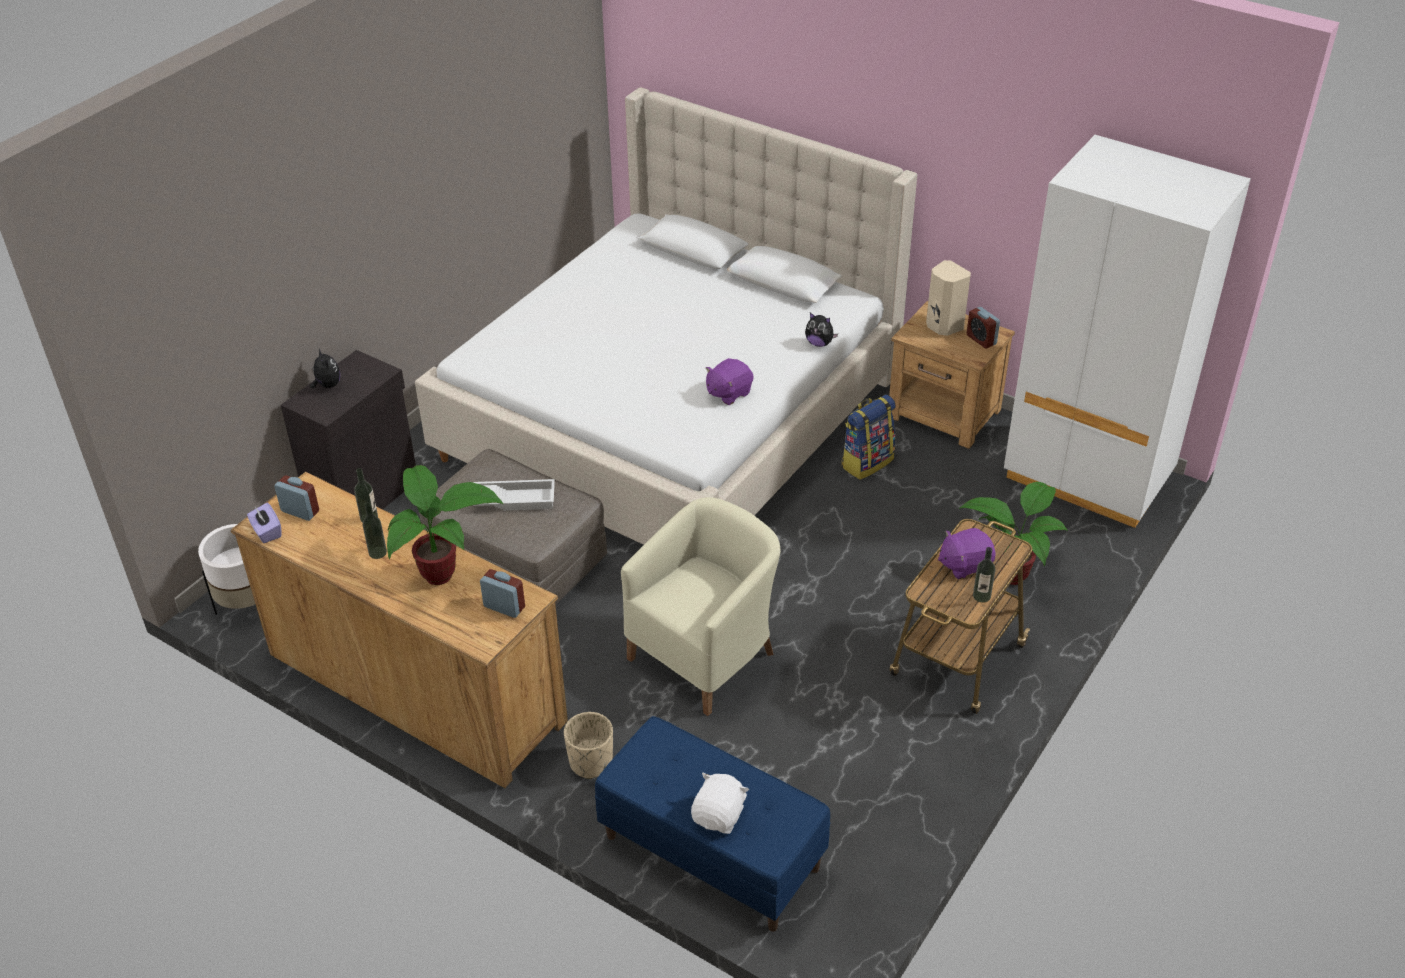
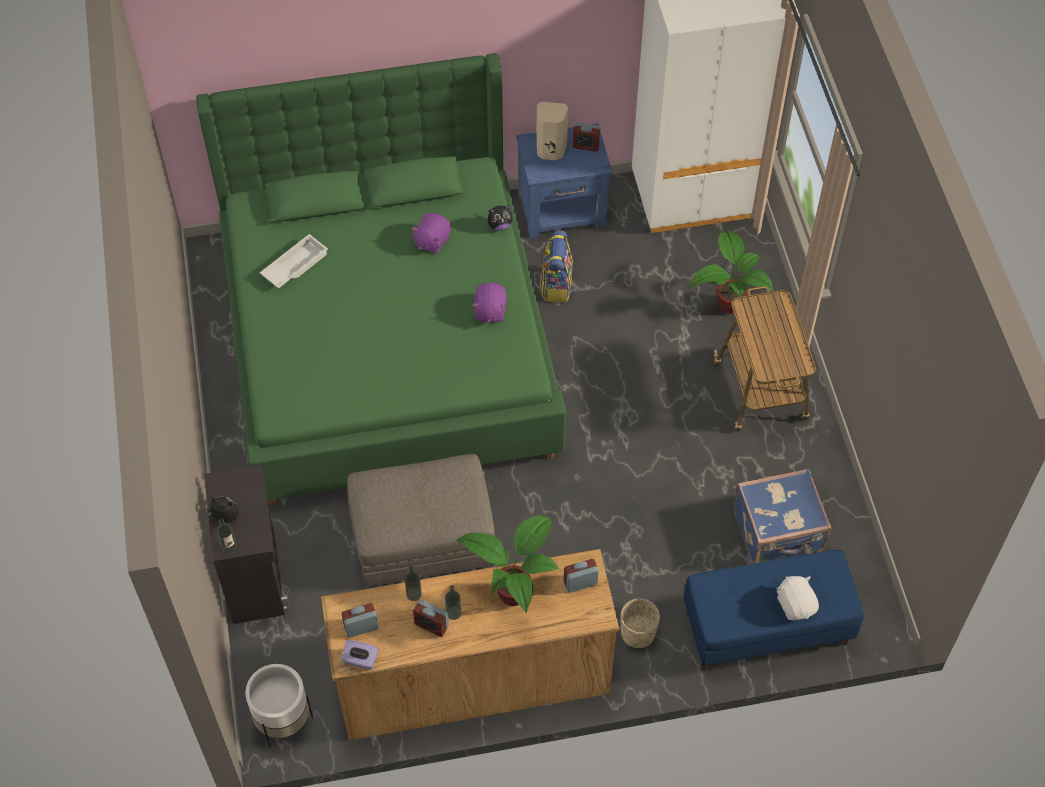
camera: 45 degrees left, 15 degrees up
beige bed [415,87,917,545] -> green bed [196,53,566,504]
white tray [473,479,555,511] -> white tray moved to [260,234,328,289]
beige armchair [621,497,780,716] -> none
brown nightstand [889,301,1015,449] -> blue nightstand [516,124,612,238]
purple plush toy [938,528,996,580] -> purple plush toy moved to [411,213,451,254]
bottle [973,547,995,603] -> bottle moved to [217,518,237,553]
none -> alarm clock [413,599,449,637]
none -> blue suitcase [734,469,831,564]

